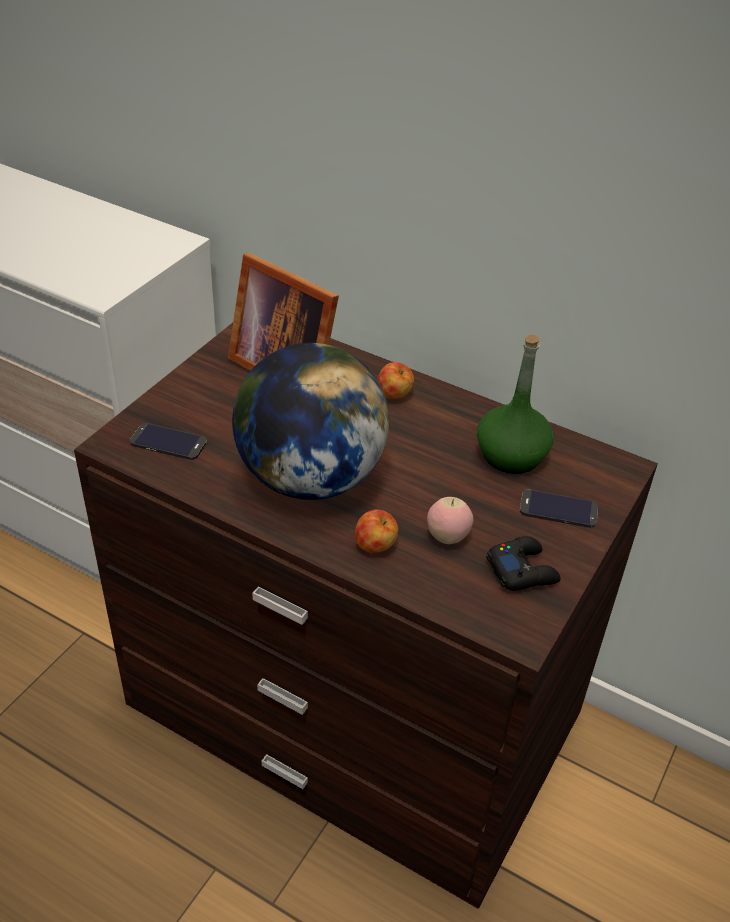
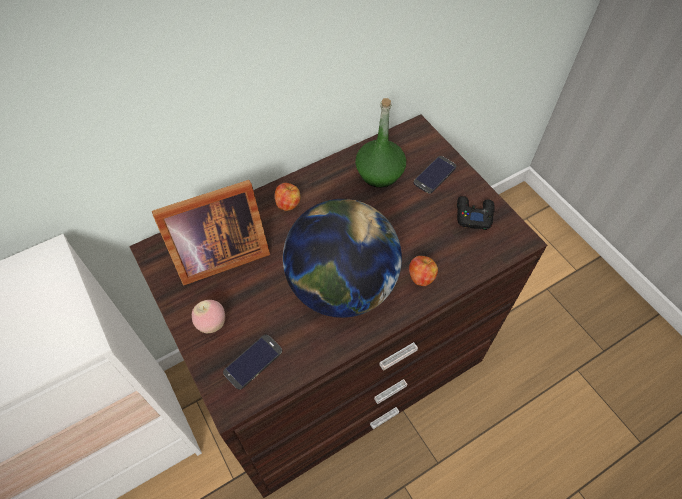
camera: 60 degrees left, 15 degrees up
apple [427,497,474,544] -> apple moved to [192,300,225,333]

